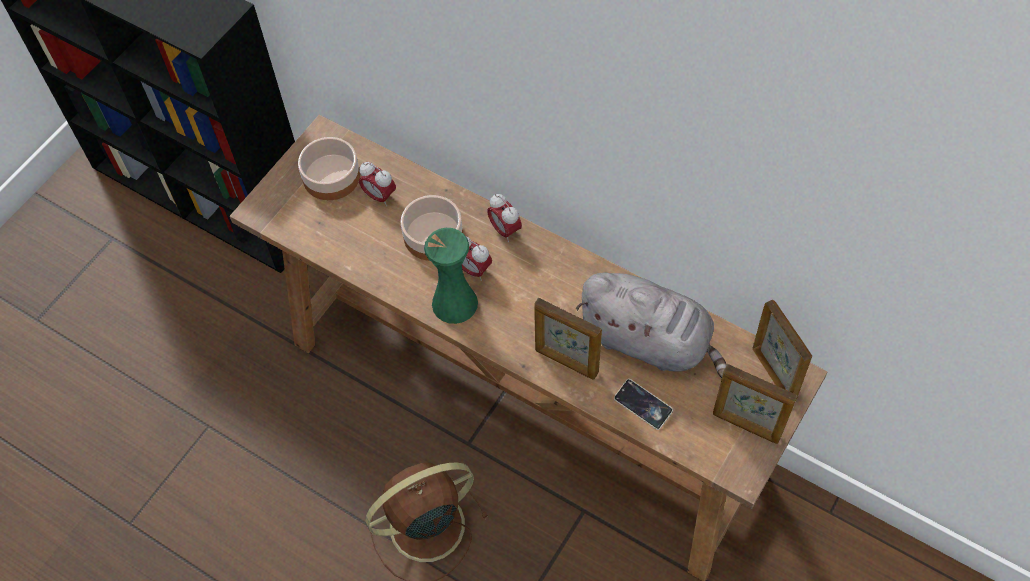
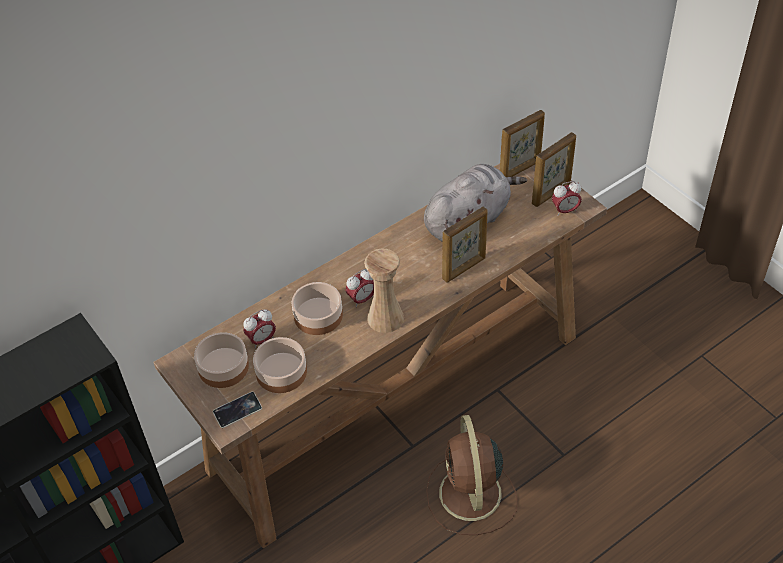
camera: 70 degrees left, 10 degrees down
green vase [424,228,478,324] -> beige vase [364,249,404,333]
alarm clock [487,194,522,242] -> alarm clock moved to [552,181,582,216]
phone [614,379,673,430] -> phone moved to [213,392,262,428]
picture frame [752,300,812,400] -> picture frame turned 150 degrees clockwise [500,110,545,177]
none -> bowl [253,337,307,393]

